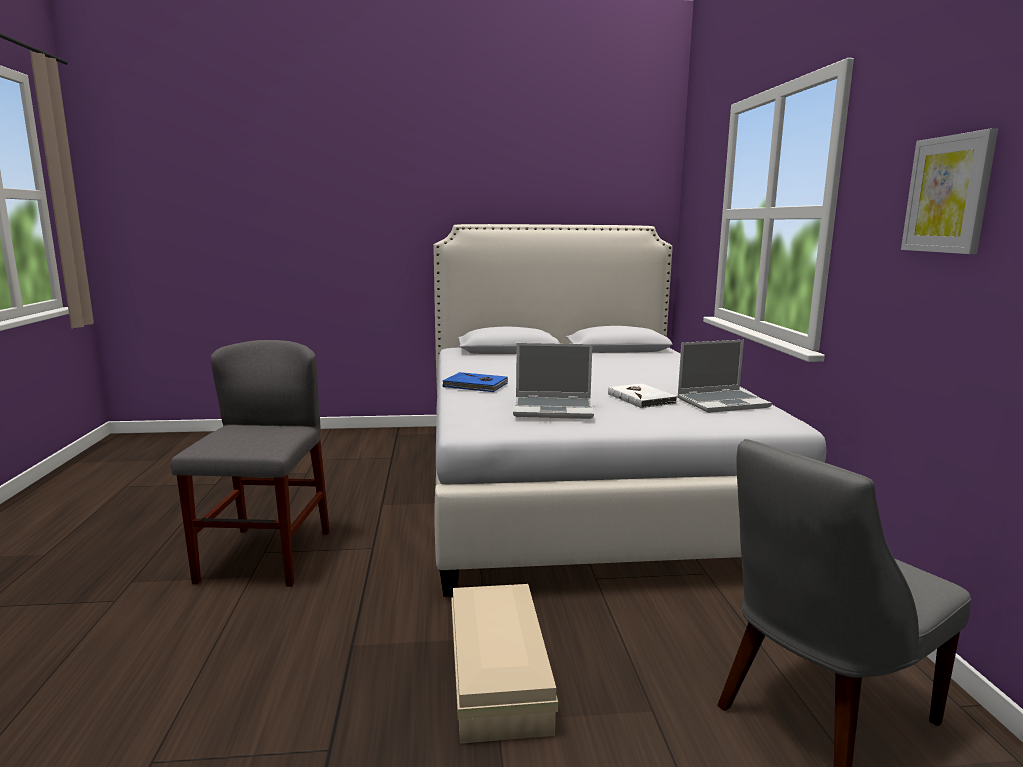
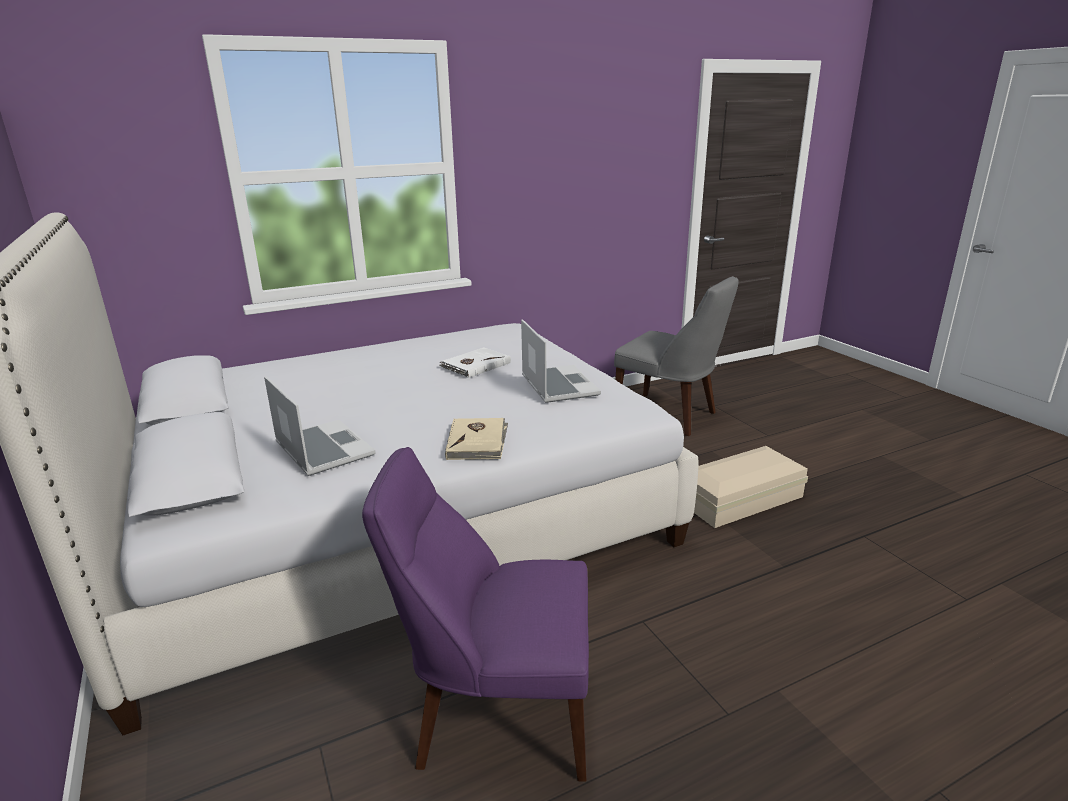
camera: 110 degrees left, 10 degrees up
grey chair [171,340,330,587] -> none
blue book [443,372,508,392] -> beige book [445,418,508,460]
laptop [677,340,772,413] -> laptop moved to [264,376,376,476]
picture [901,129,998,254] -> none
none -> purple chair [362,447,589,782]

